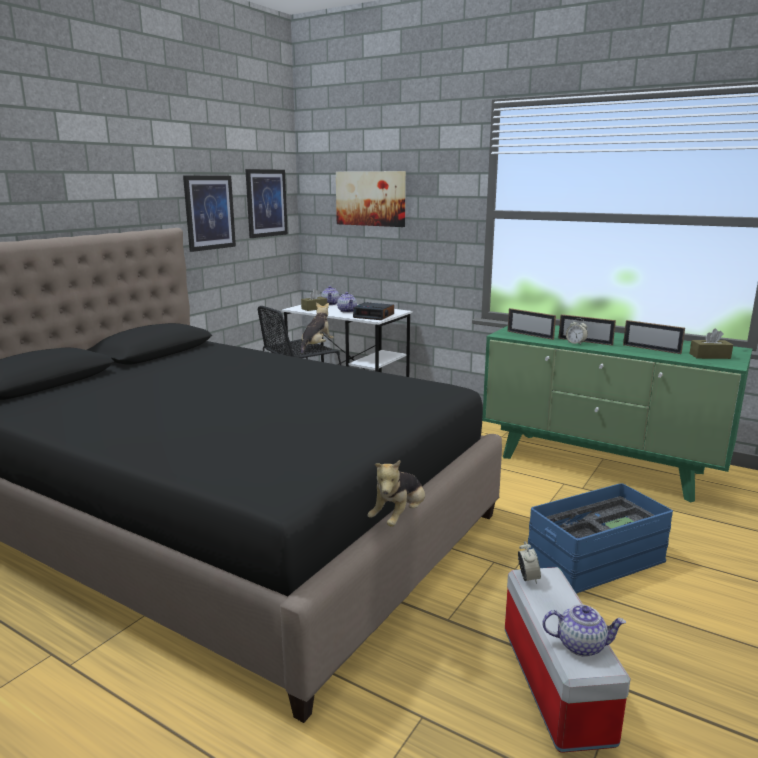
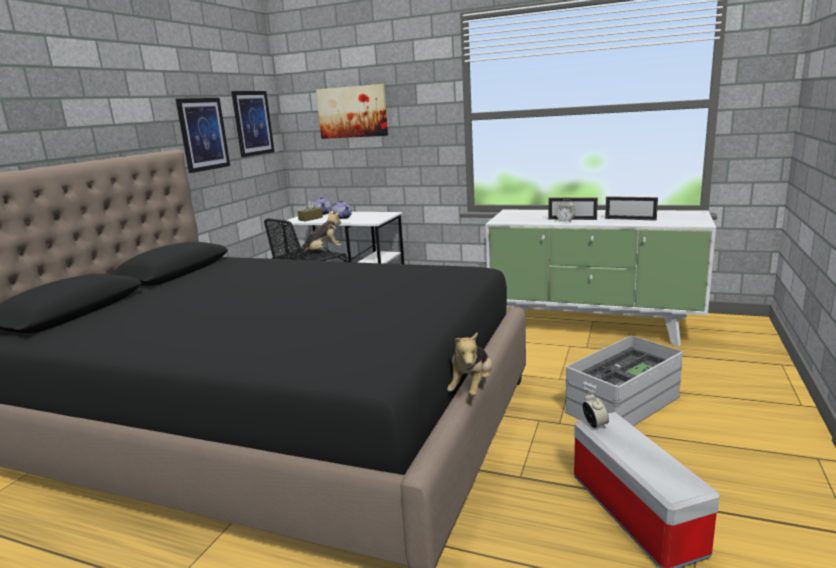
camera: 10 degrees left, 0 degrees up
plush toy [301,302,334,354] -> plush toy turned 45 degrees clockwise [297,211,341,258]
alarm clock [353,302,394,320] -> none
green dresser [482,325,752,502] -> white dresser [486,210,716,346]
picture frame [508,308,556,340] -> none
blue storage box [528,483,673,594] -> grey storage box [565,336,683,426]
teapot [542,604,626,657] -> none
brown tissue box [689,329,733,359] -> none

